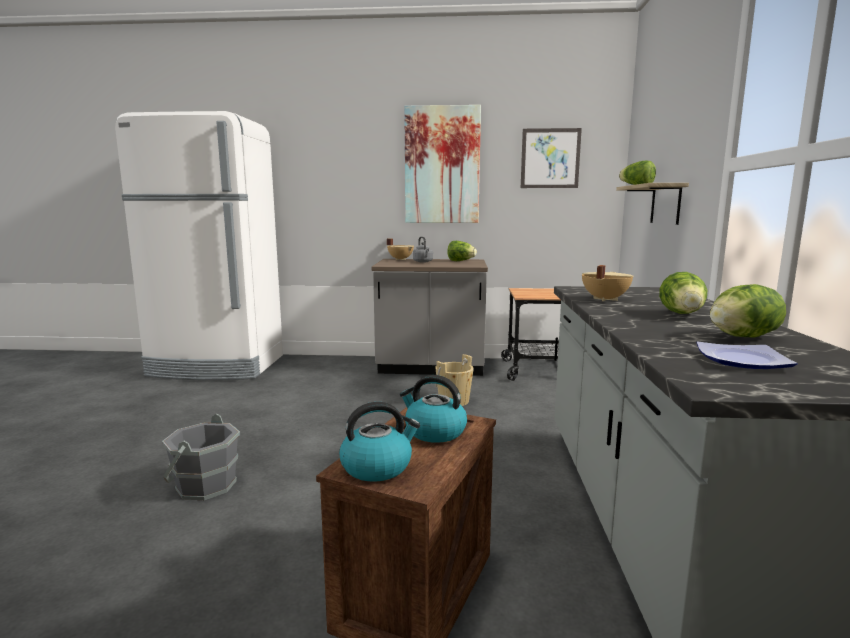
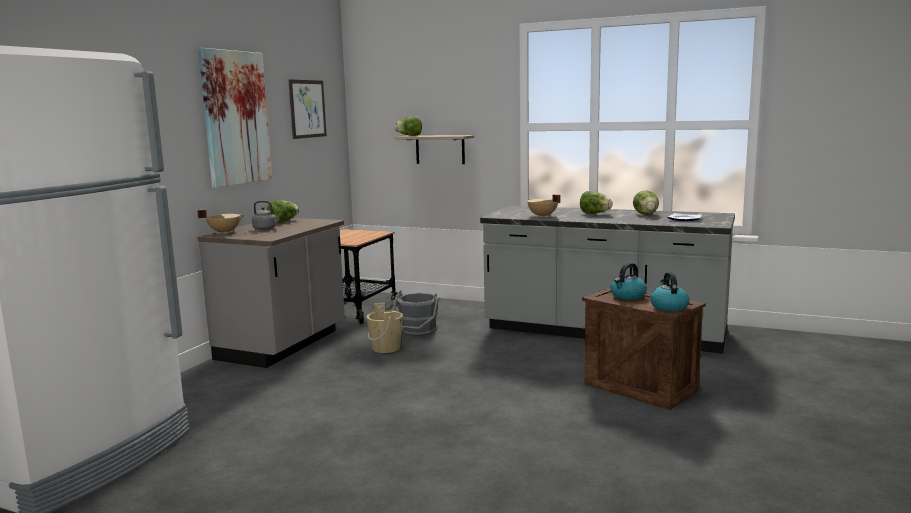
camera: 70 degrees left, 0 degrees up
grey bucket [162,414,240,500] -> grey bucket moved to [392,290,439,335]

